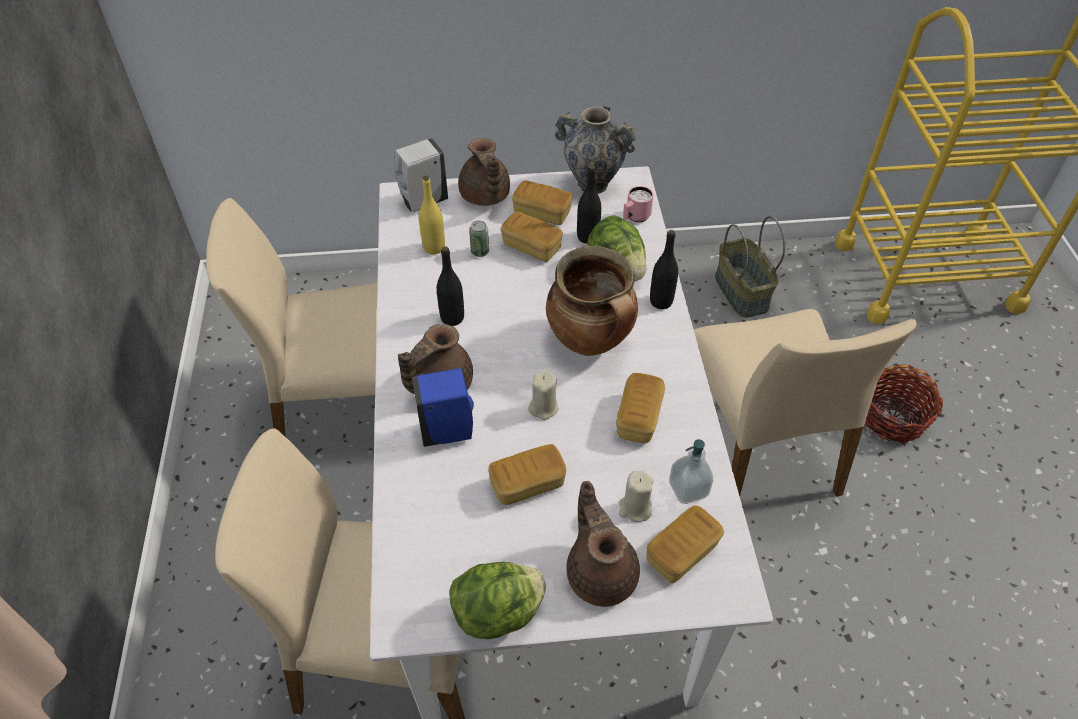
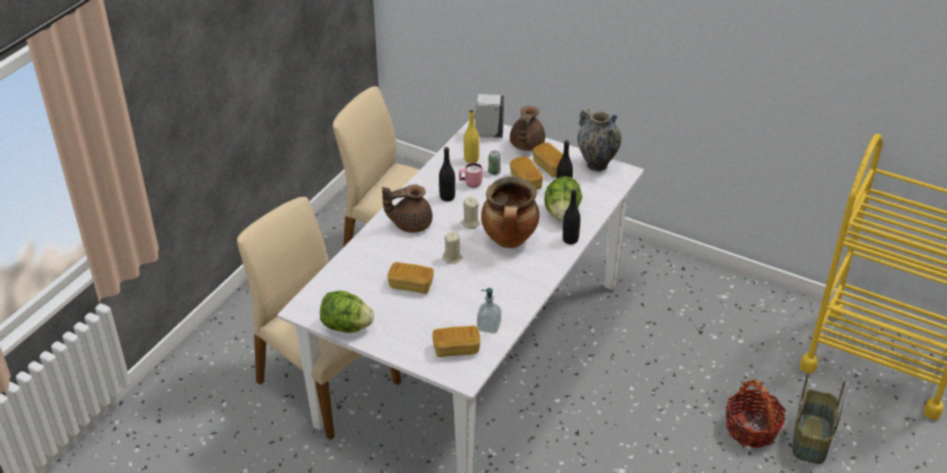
camera: 35 degrees right, 10 degrees down
blue soap dispenser [412,368,474,447] -> none
brown teapot [566,481,640,607] -> none
bread [616,373,665,443] -> none
beige candle [619,471,654,522] -> beige candle moved to [461,197,480,229]
pink mug [623,186,653,222] -> pink mug moved to [459,163,482,188]
beige chair [694,309,917,497] -> none
basket [715,216,786,318] -> basket moved to [792,373,847,464]

